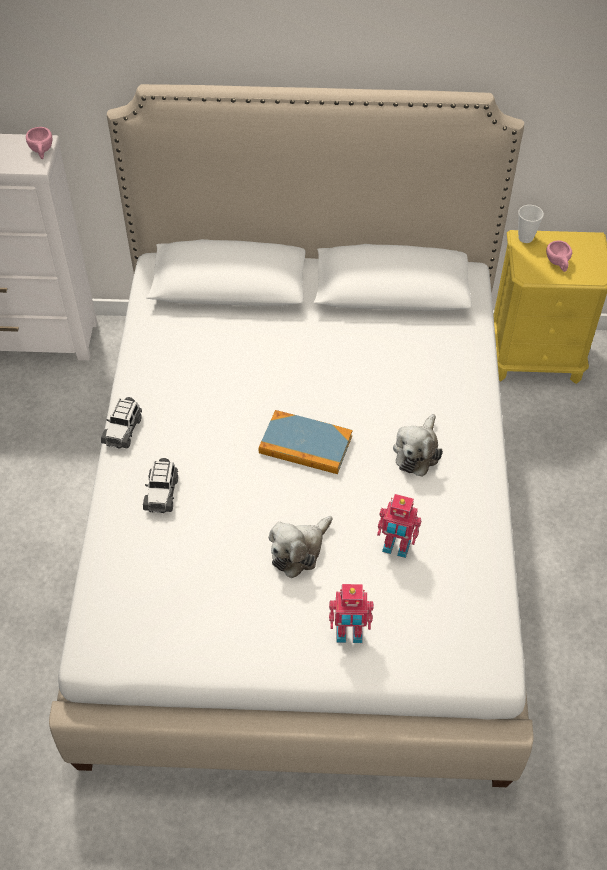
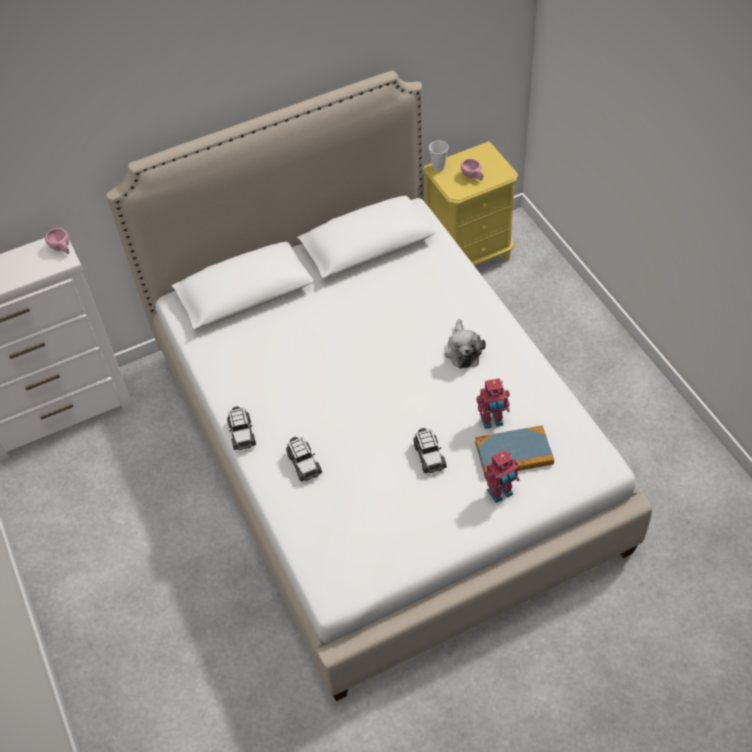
camera: 25 degrees left, 0 degrees up
book [259,410,353,474] -> book moved to [475,425,554,474]
plush toy [269,516,332,578] -> toy car [413,428,447,473]

